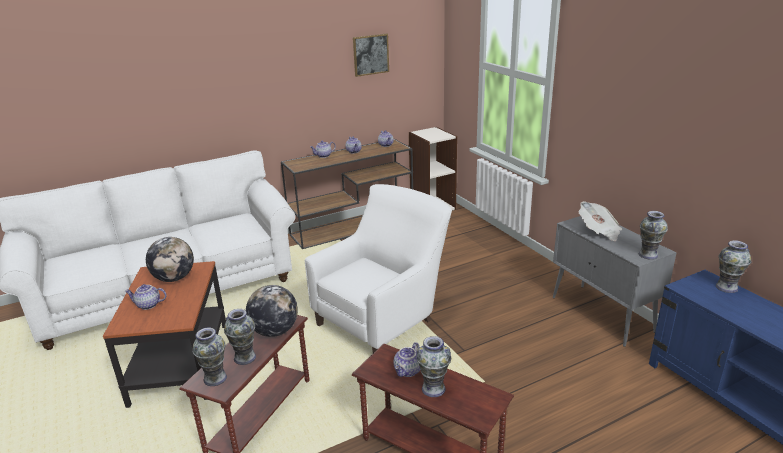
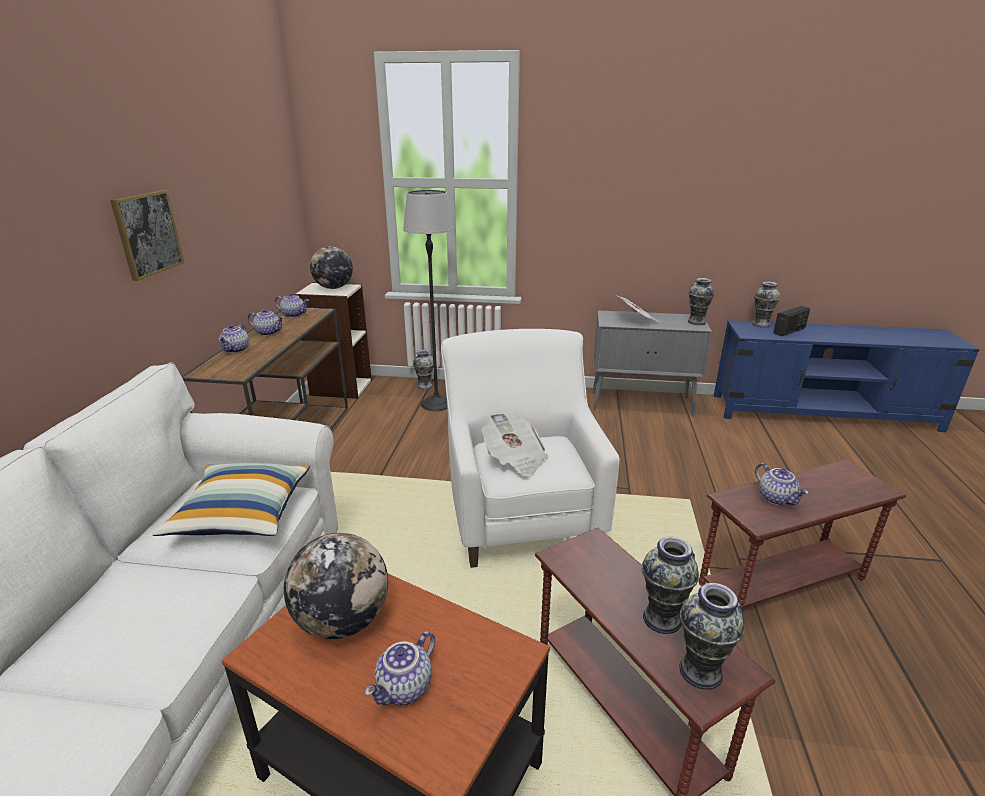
camera: 55 degrees left, 0 degrees up
globe [246,285,298,337] -> globe moved to [310,246,353,289]
picture [353,34,389,77] -> picture moved to [110,190,184,281]
vase [417,336,451,397] -> vase moved to [413,349,433,390]
none -> pillow [152,463,310,536]
none -> floor lamp [403,190,454,411]
none -> newspaper [481,412,548,477]
none -> radio [773,306,810,336]

